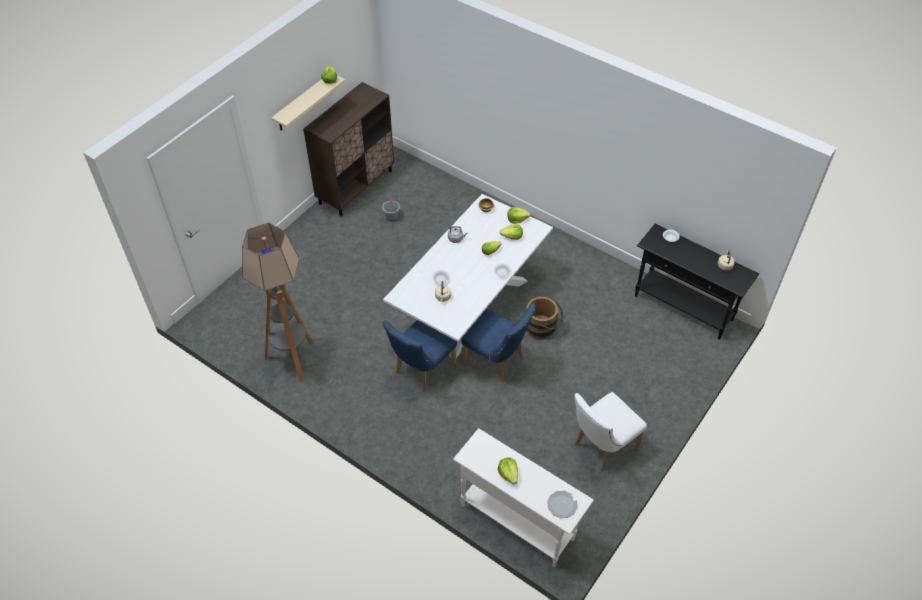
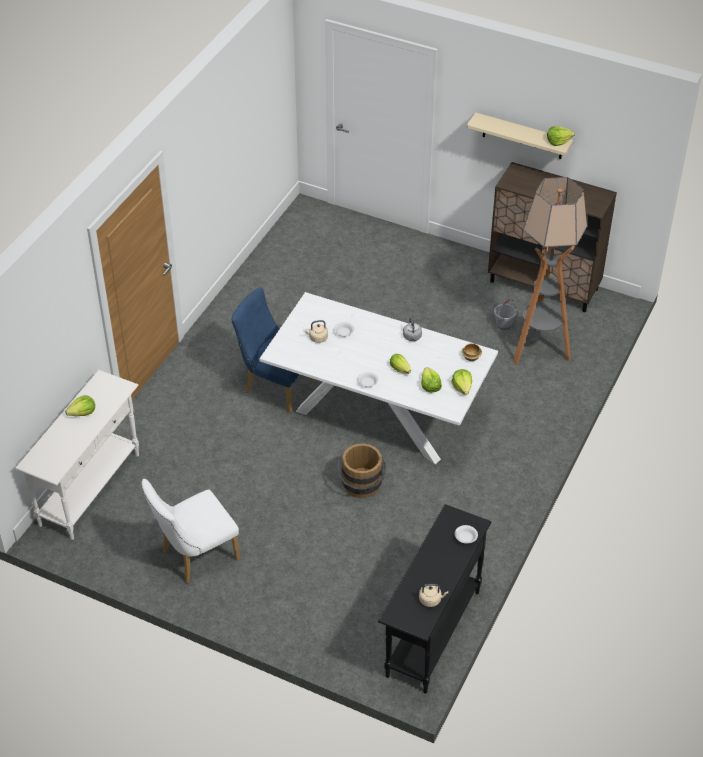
camera: 80 degrees right, 5 degrees down
floor lamp [242,223,313,381] -> floor lamp moved to [513,177,587,365]
blue chair [461,303,536,382] -> none
plate [547,491,578,518] -> none
white chair [574,392,647,472] -> white chair turned 75 degrees counterclockwise [141,479,240,584]

